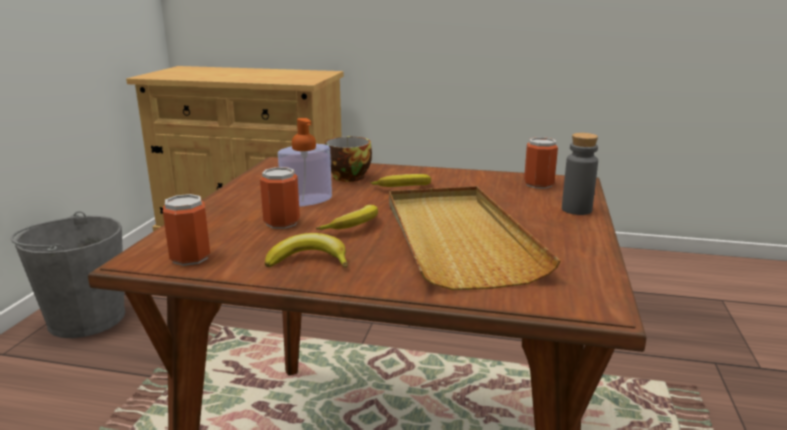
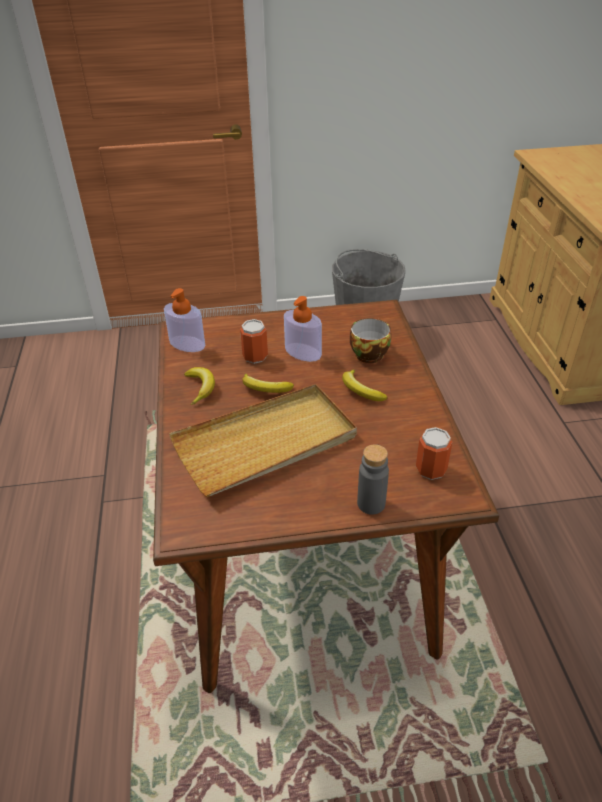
camera: 70 degrees right, 20 degrees up
can [163,194,210,266] -> soap dispenser [164,288,205,352]

